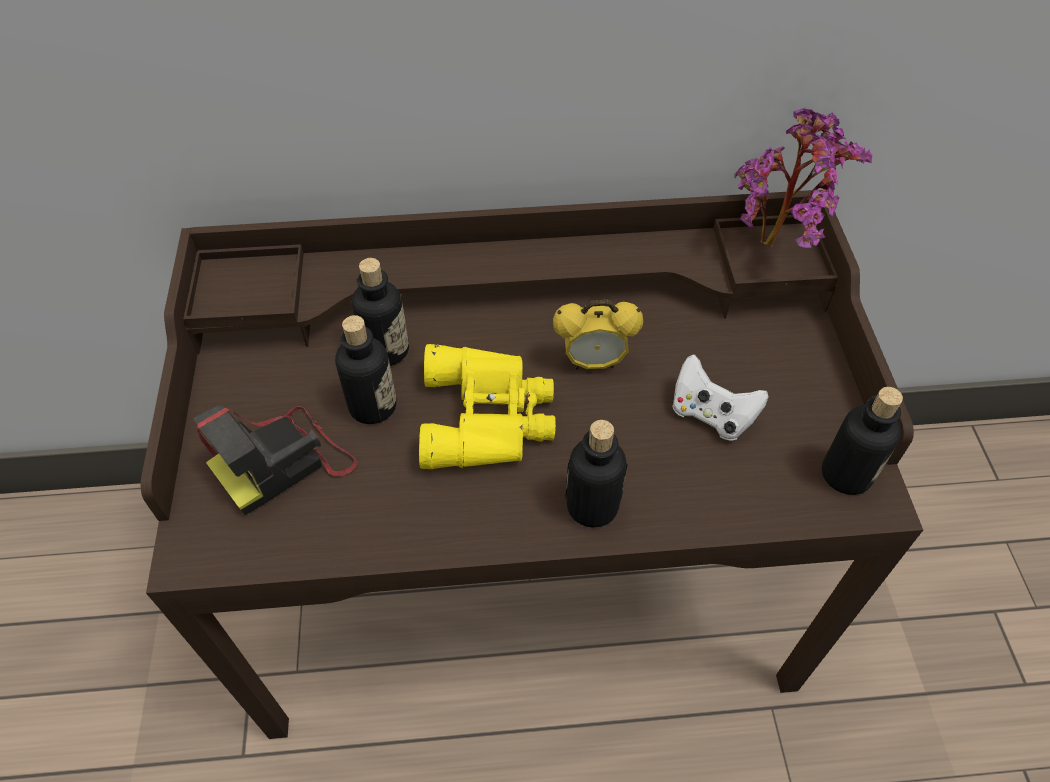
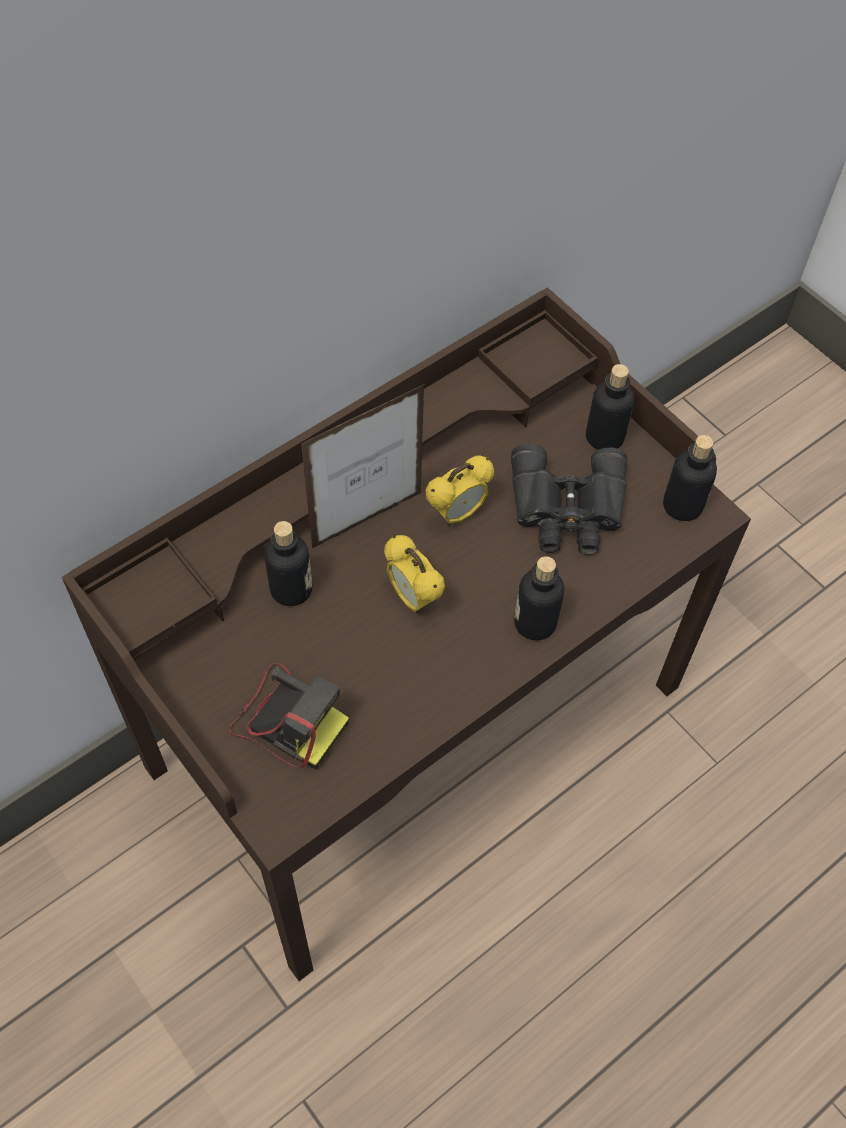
camera: 35 degrees left, 5 degrees up
camera [194,405,358,515] -> camera turned 75 degrees counterclockwise [229,663,349,769]
bottle [335,315,396,424] -> bottle moved to [586,364,634,450]
yellow binoculars [419,344,556,469] -> alarm clock [384,535,445,614]
white game controller [672,354,768,441] -> black binoculars [511,444,628,555]
potted plant [734,107,872,248] -> none
none -> picture frame [301,384,425,549]

